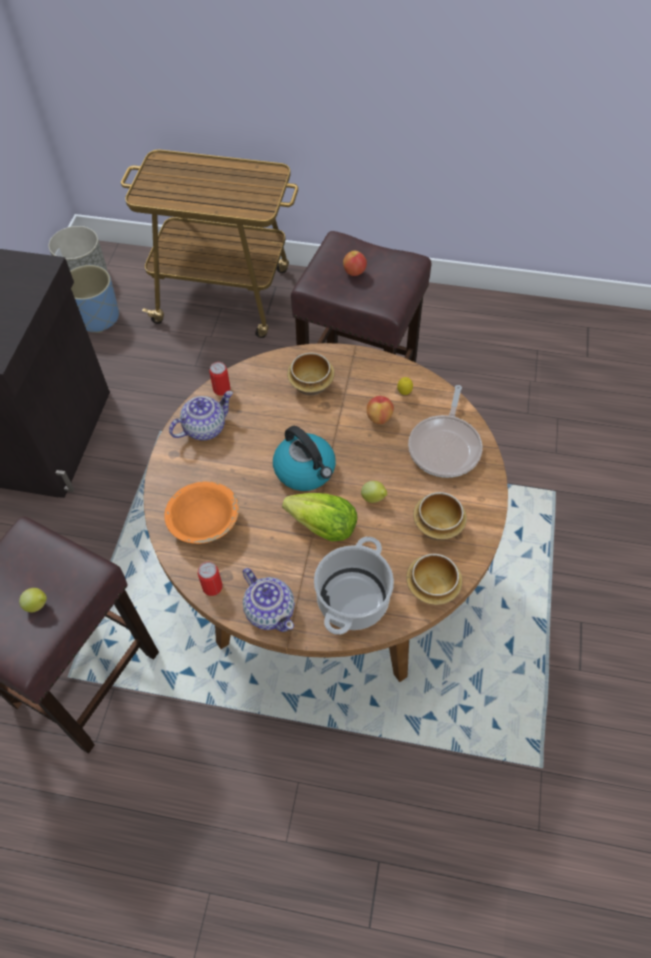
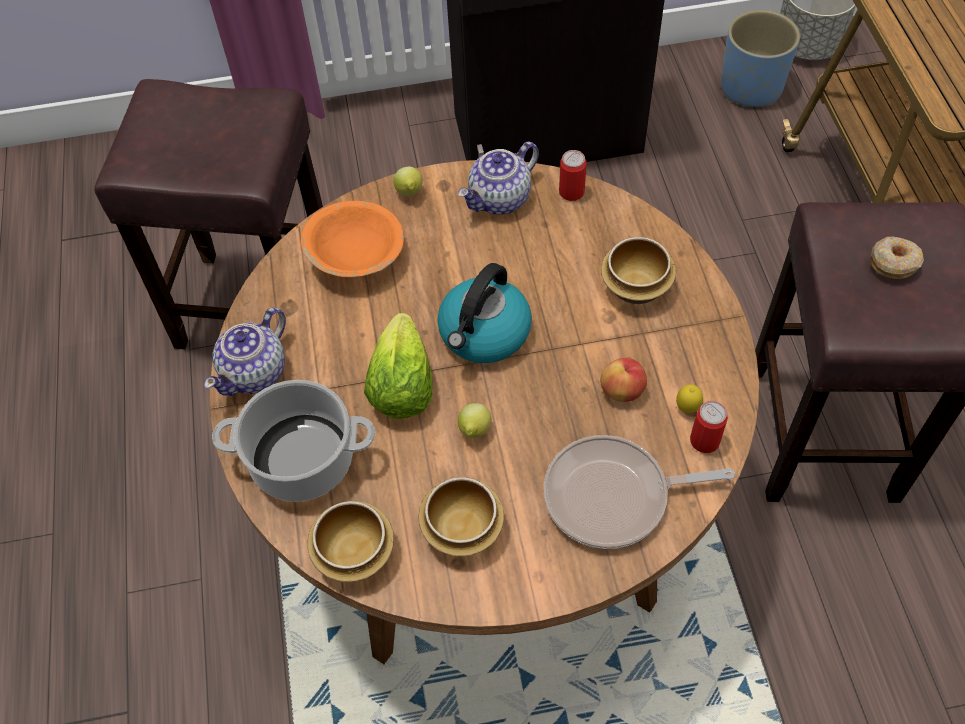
camera: 70 degrees right, 0 degrees up
lemon [19,588,47,612] -> lemon moved to [393,166,423,196]
teapot [169,391,233,440] -> teapot turned 105 degrees clockwise [458,142,539,214]
can [198,562,223,596] -> can moved to [690,401,728,453]
apple [343,251,367,276] -> donut [870,236,924,279]

